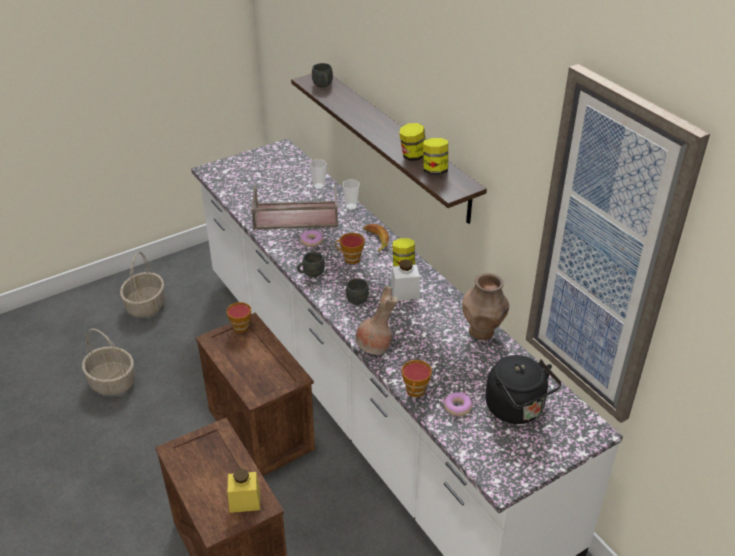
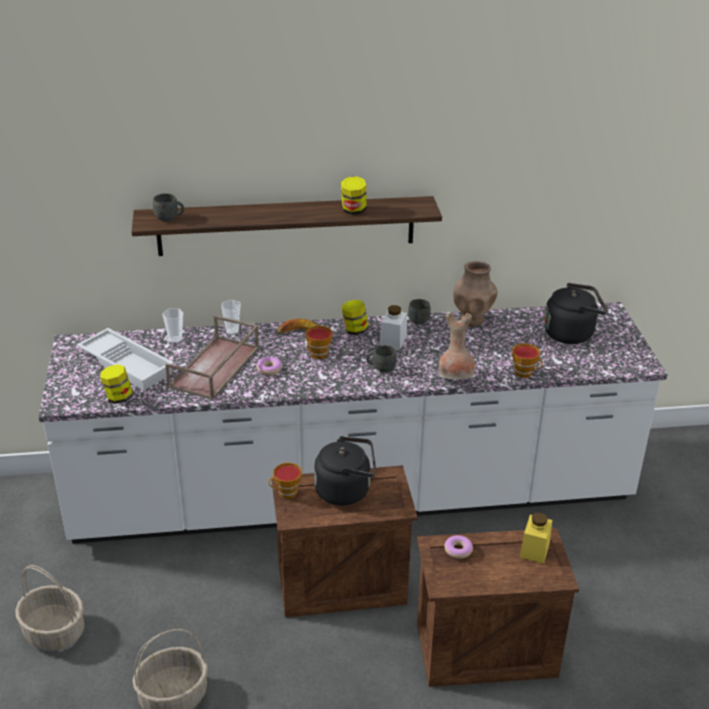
camera: 65 degrees left, 5 degrees down
grey mug [297,252,325,277] -> grey mug moved to [408,299,431,325]
jar [423,138,448,175] -> jar moved to [100,364,133,404]
donut [443,392,472,416] -> donut moved to [444,535,473,559]
picture [526,64,710,423] -> none
none -> white tray [77,328,174,390]
none -> black kettle [314,436,376,506]

